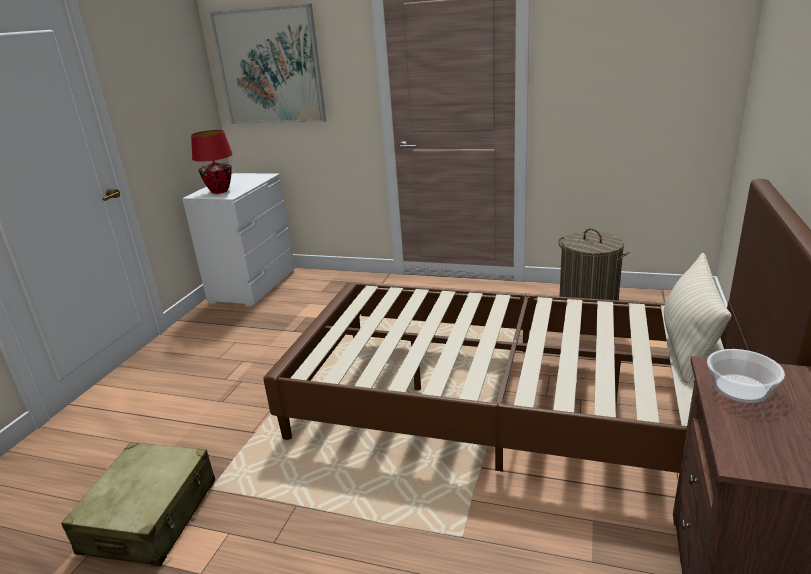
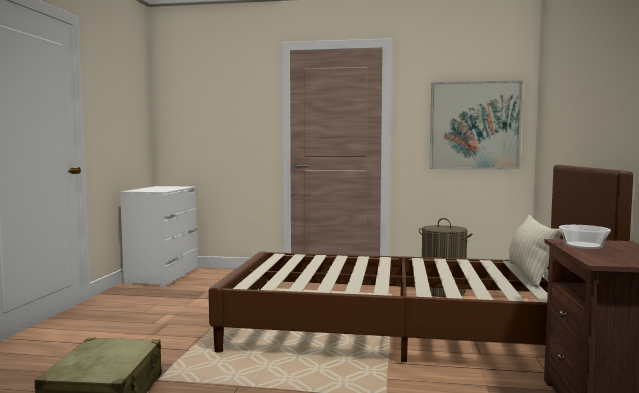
camera: 10 degrees left, 20 degrees down
red table lamp [191,130,233,194] -> none
picture [209,4,326,124] -> picture moved to [430,80,523,169]

